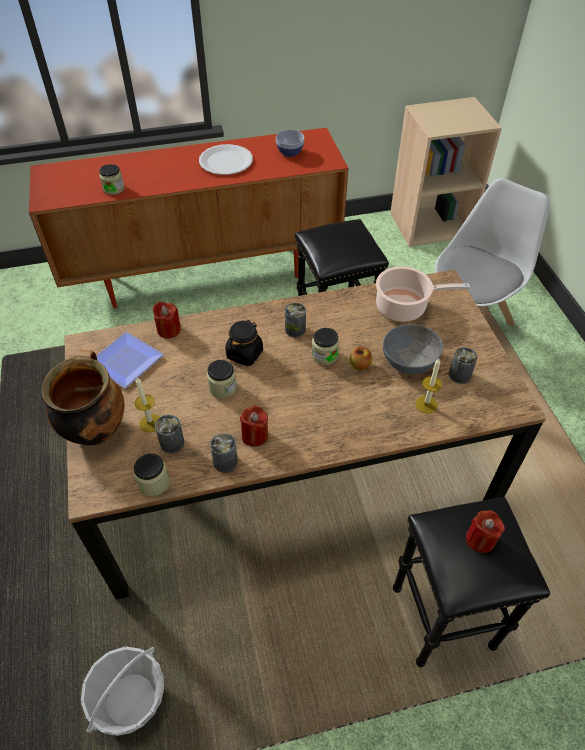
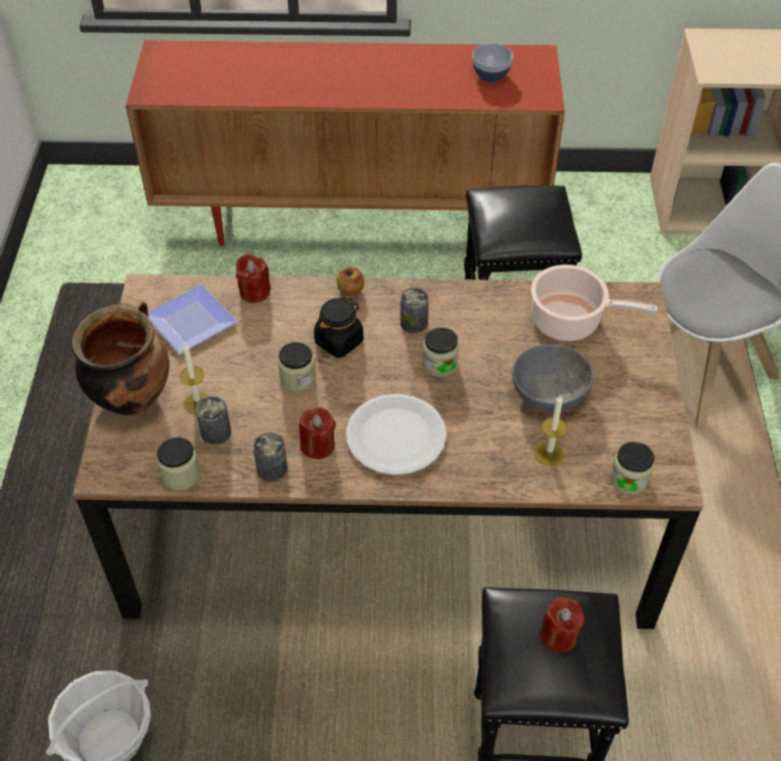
camera: 15 degrees right, 0 degrees up
jar [99,164,125,195] -> jar moved to [610,442,654,495]
white plate [199,144,253,175] -> white plate moved to [346,394,447,475]
apple [350,347,372,370] -> apple moved to [337,267,364,296]
can [449,347,477,384] -> none

